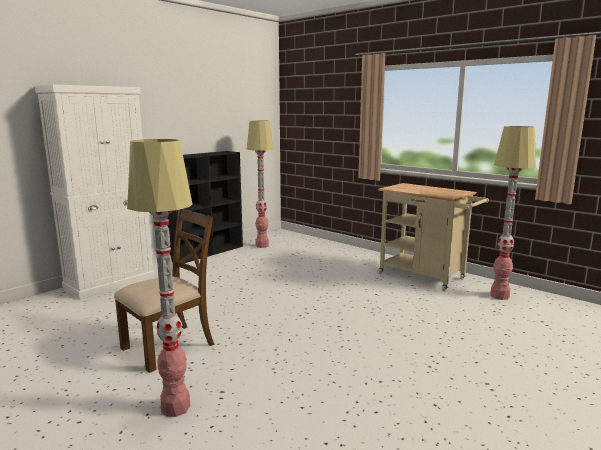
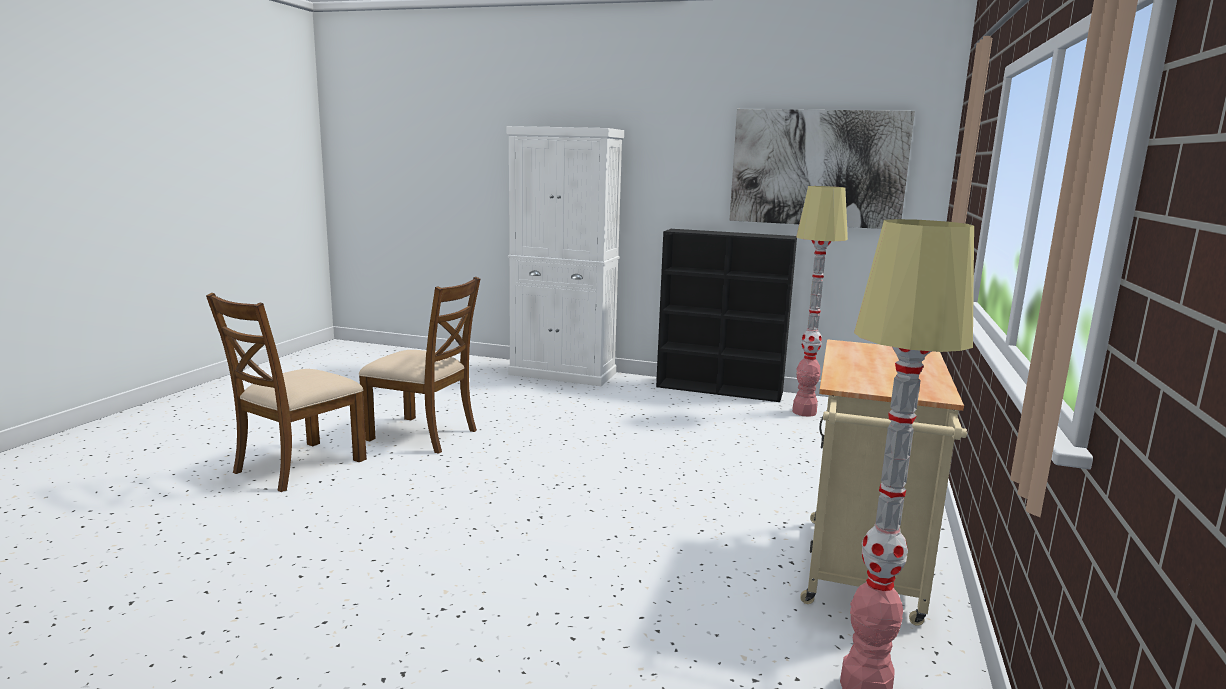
camera: 65 degrees right, 0 degrees up
floor lamp [127,139,193,417] -> brown chair [206,293,367,492]
none -> picture [730,109,915,229]

